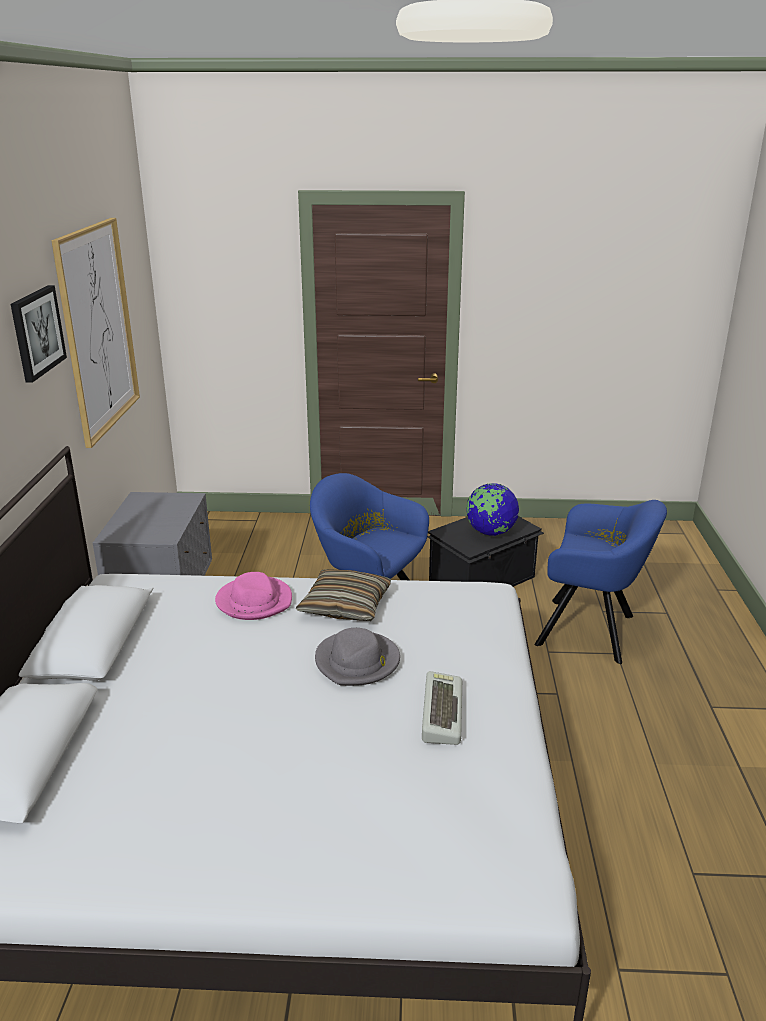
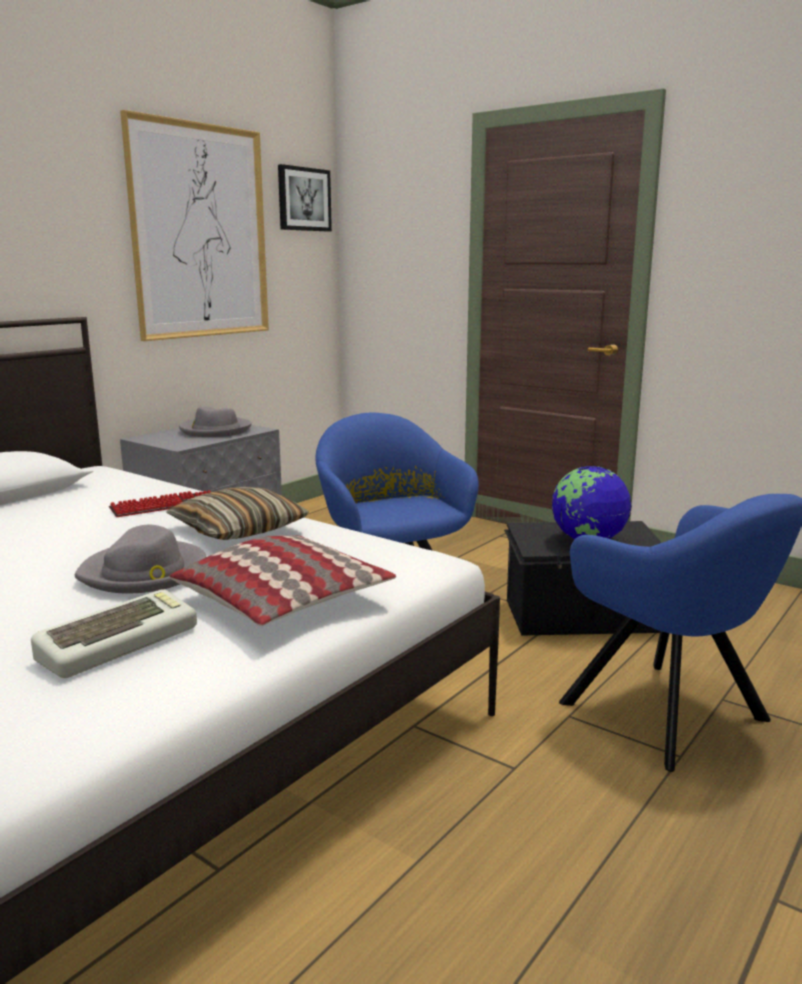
camera: 35 degrees right, 10 degrees down
picture [11,285,67,383] -> picture moved to [278,164,332,232]
pink hat [215,572,292,620] -> keyboard [109,490,211,517]
none -> pillow [169,535,396,626]
none -> grey hat [179,407,252,437]

